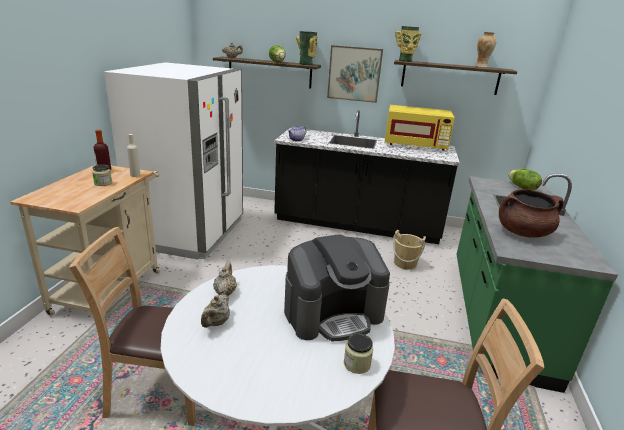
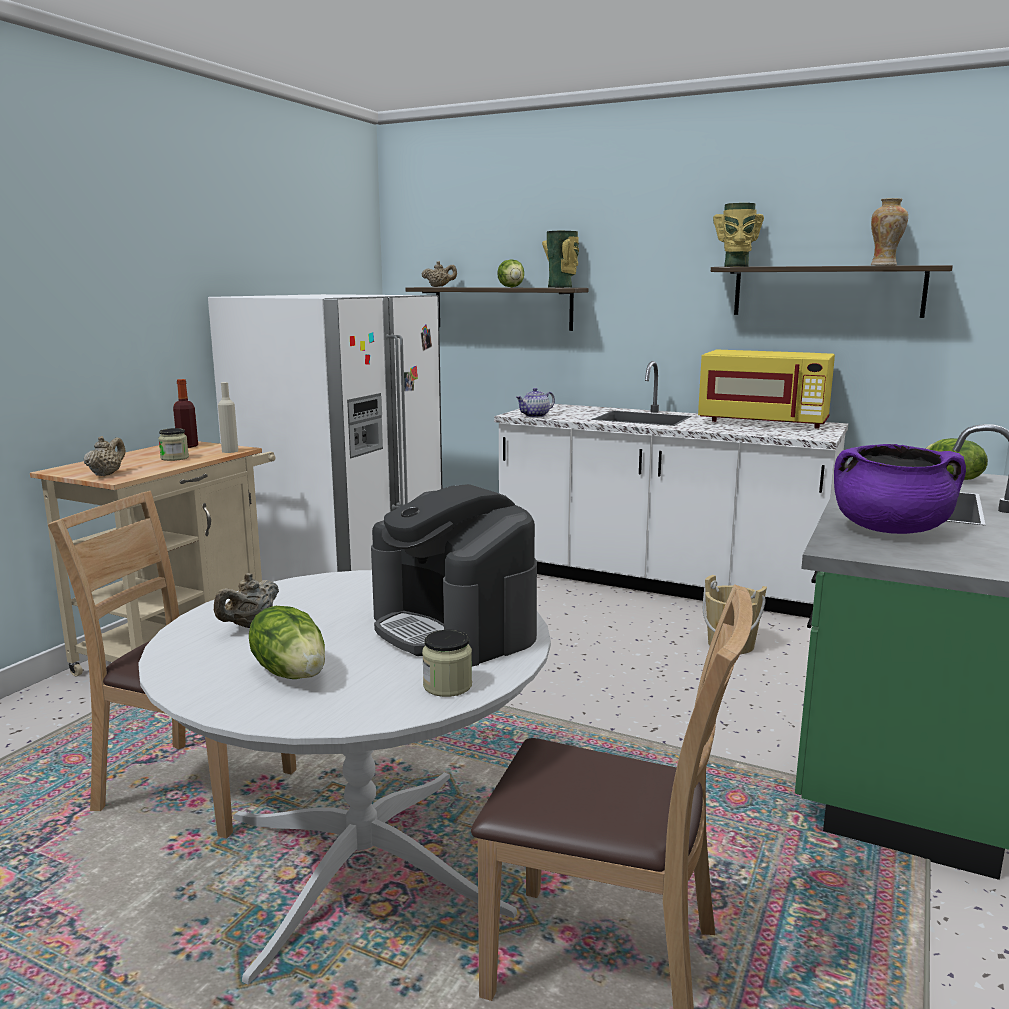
camera: 15 degrees right, 10 degrees down
beige teapot [213,262,237,296] -> beige teapot moved to [84,436,125,476]
black counter [274,110,460,244] -> white counter [494,361,848,618]
coffee machine [284,234,390,341] -> coffee machine turned 60 degrees clockwise [371,484,537,666]
picture [327,45,383,103] -> none
brown cooking pot [499,189,564,238] -> purple cooking pot [834,444,966,534]
none -> lettuce [249,606,325,679]

